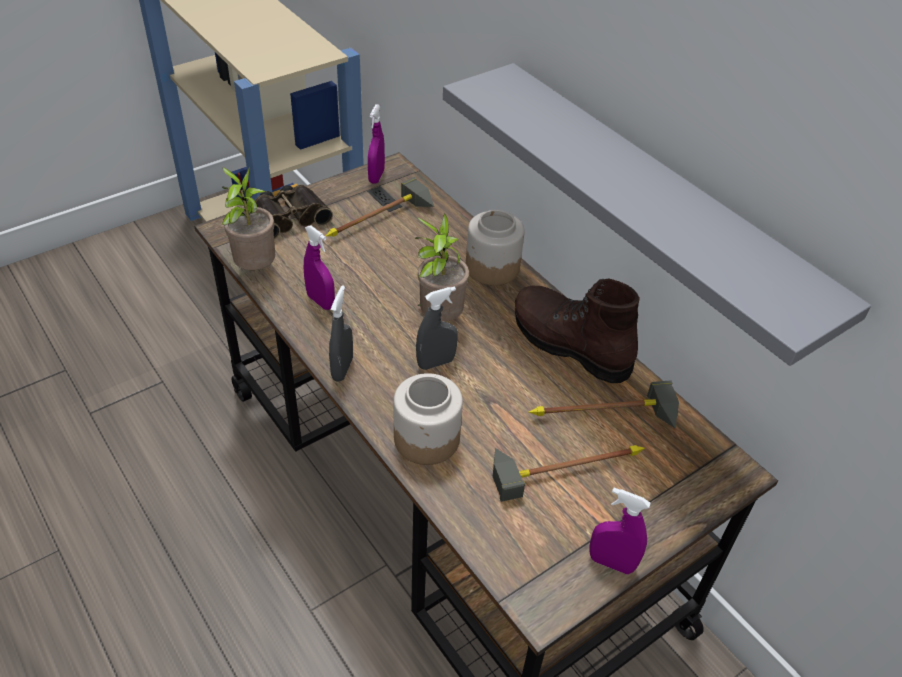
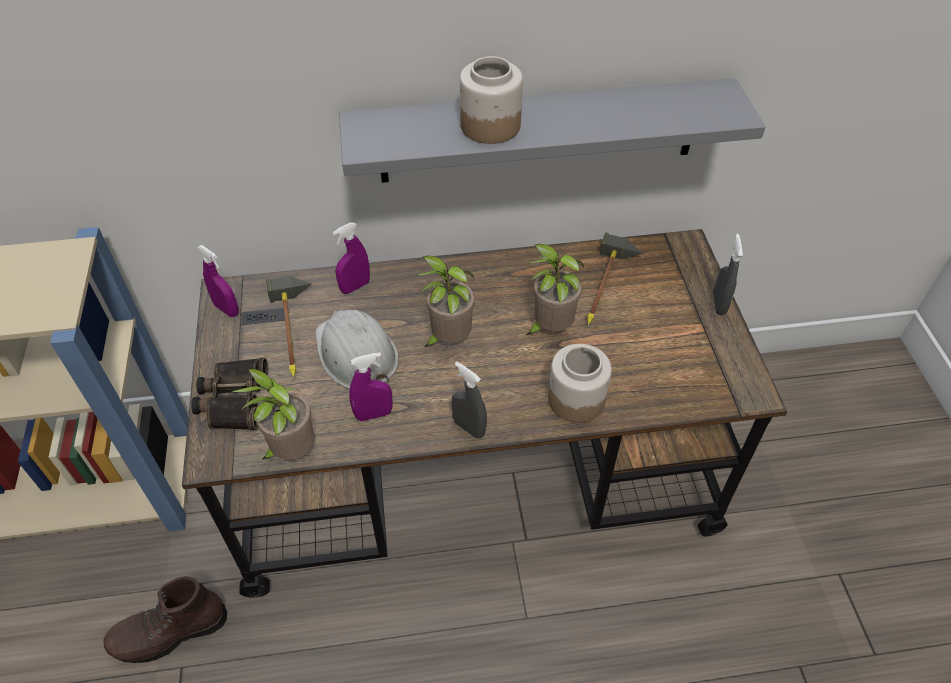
camera: 60 degrees left, 5 degrees up
grey spray bottle [416,286,458,370] -> grey spray bottle moved to [713,234,743,315]
jar [466,210,525,286] -> jar moved to [460,56,523,144]
hammer [493,445,645,502] -> none
brown boot [515,279,640,383] -> brown boot moved to [104,577,227,663]
purple spray bottle [589,488,651,574] -> purple spray bottle moved to [332,223,370,294]
none -> white hard hat [316,309,399,389]
none -> potted plant [527,244,584,335]

